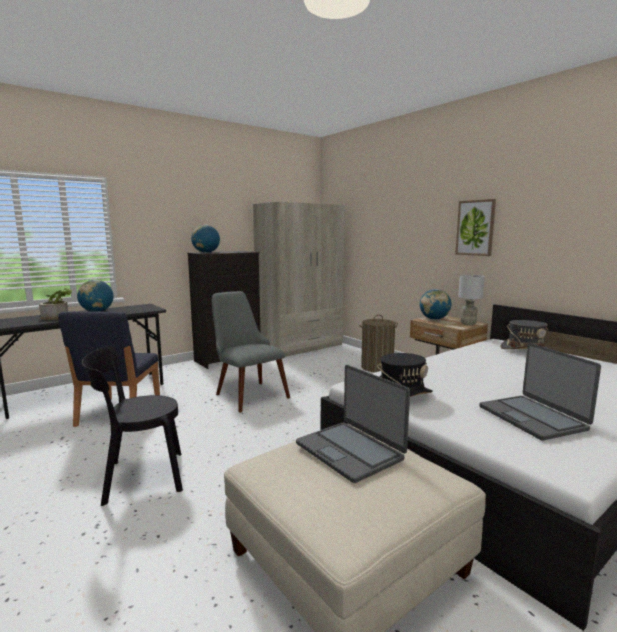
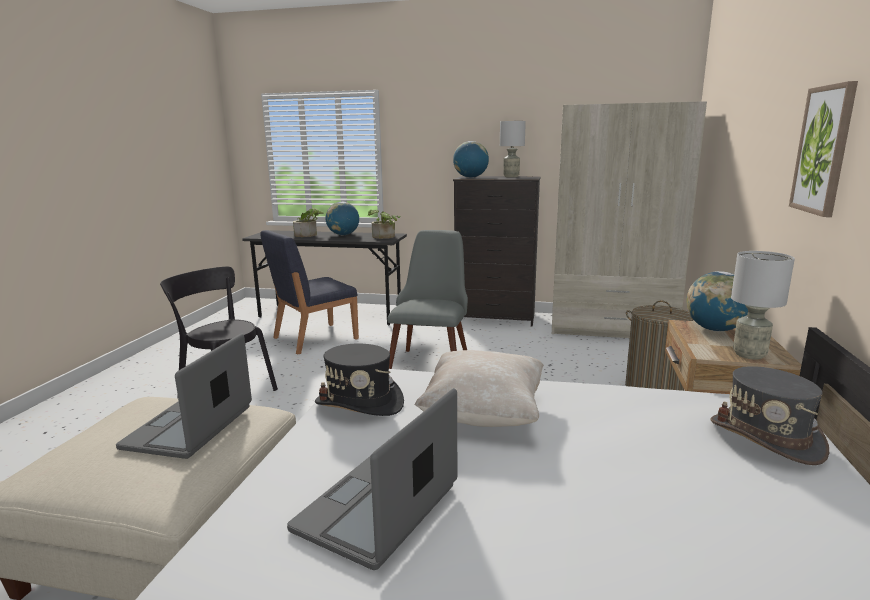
camera: 50 degrees right, 5 degrees up
none -> potted plant [368,210,401,239]
none -> beige pillow [415,350,544,427]
none -> grey table lamp [500,121,526,177]

